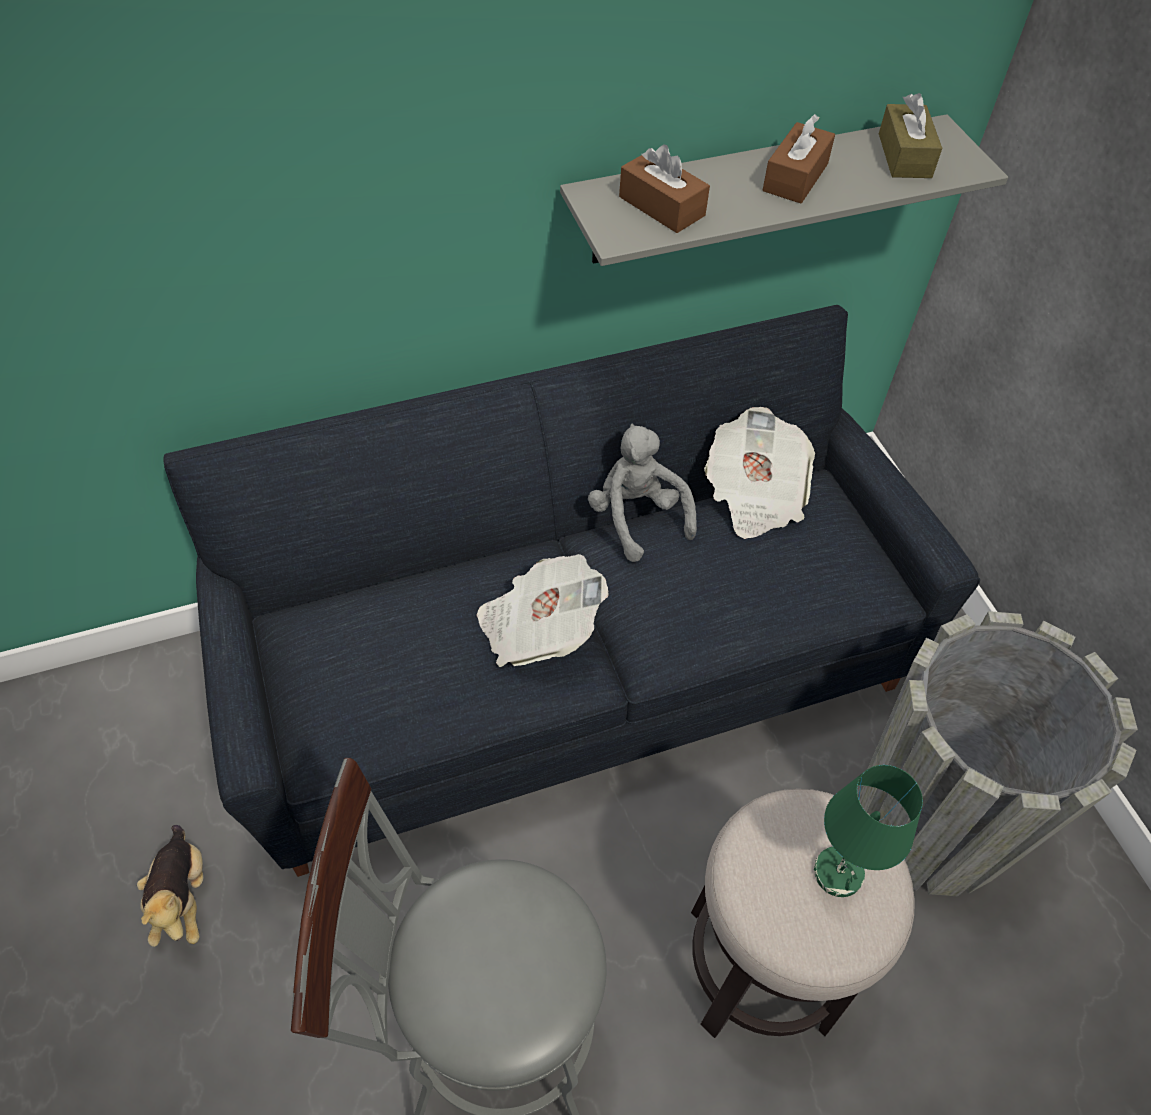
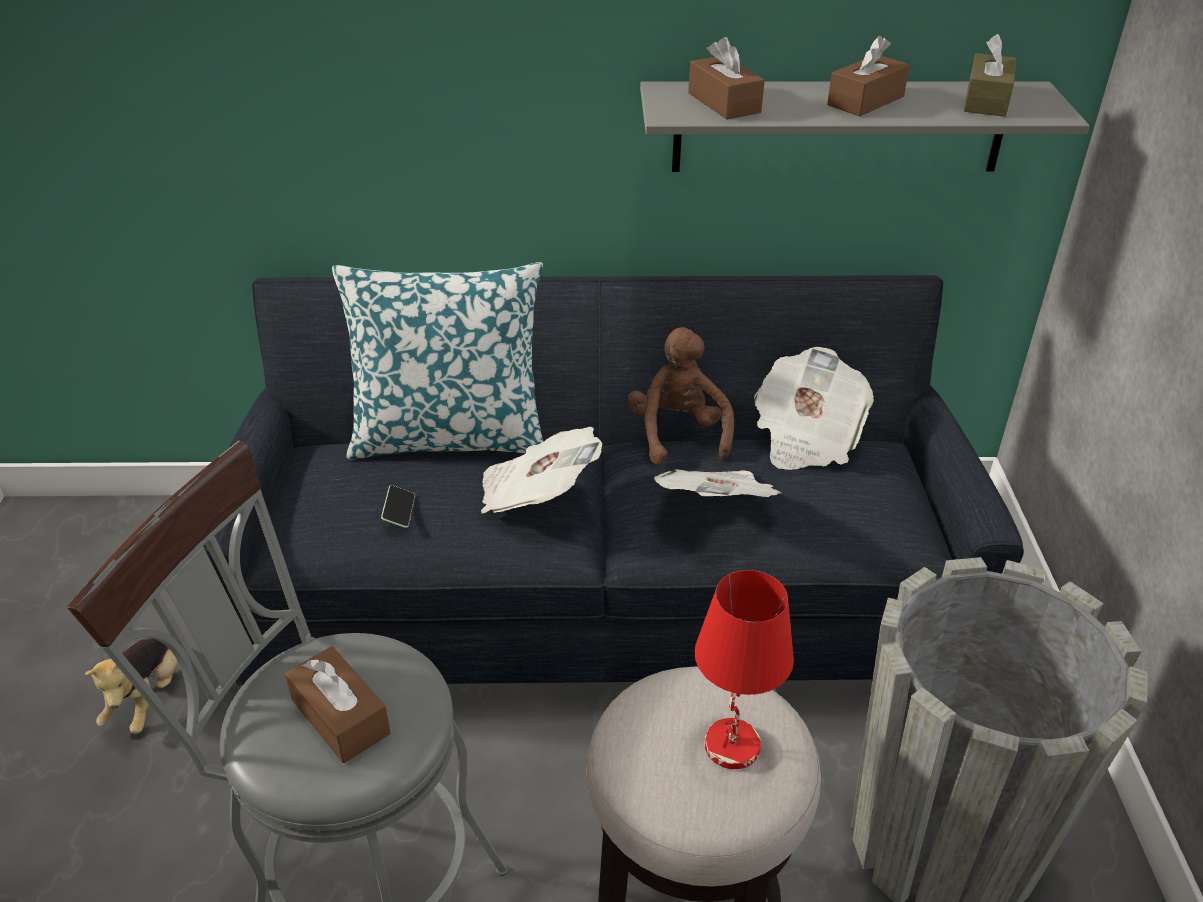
camera: 20 degrees right, 15 degrees down
grey plush toy [588,424,697,562] -> brown plush toy [628,327,734,465]
green table lamp [814,765,923,897] -> red table lamp [694,570,794,769]
none -> brown tissue box [285,646,391,763]
none -> pillow [332,262,544,460]
none -> phone [381,485,415,528]
none -> newspaper [654,469,782,497]

